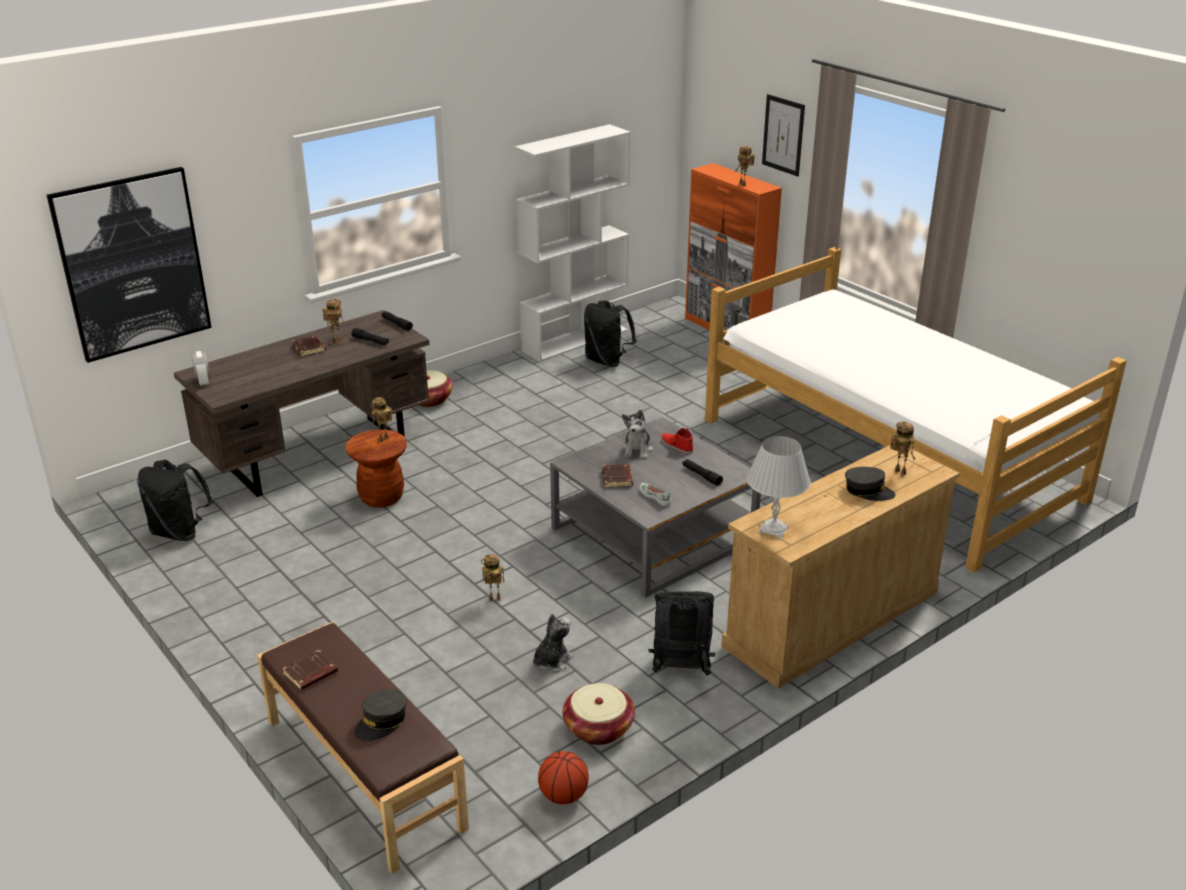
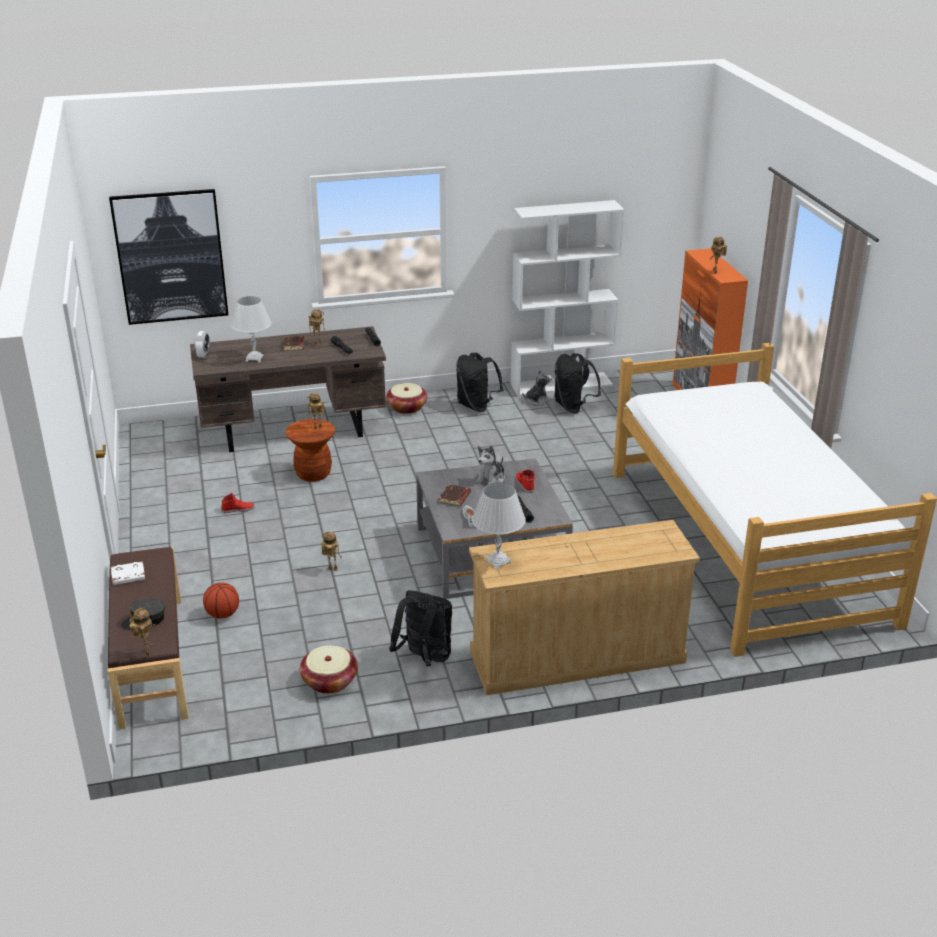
camera: 25 degrees right, 0 degrees up
black backpack [137,460,213,541] -> black backpack moved to [456,353,504,412]
brown book [282,650,338,690] -> white book [111,561,145,585]
plush toy [533,614,574,673] -> plush toy moved to [522,369,552,406]
basketball [538,751,589,804] -> basketball moved to [203,582,239,619]
picture [762,94,805,177] -> none
grey cap [845,467,896,501] -> none
toy robot [890,422,915,476] -> toy robot moved to [129,608,154,657]
none -> red shoe [221,493,255,513]
none -> white table lamp [231,296,272,362]

